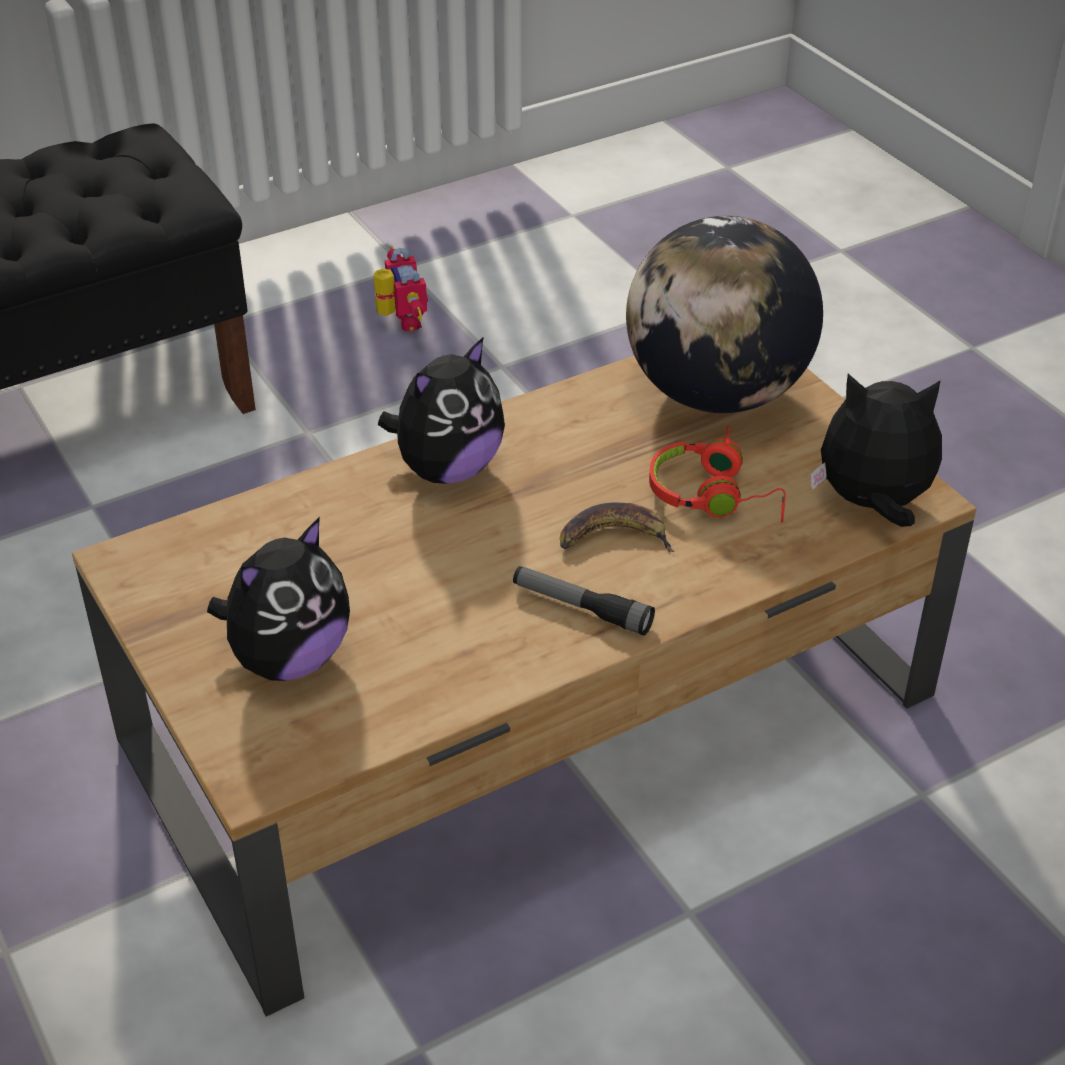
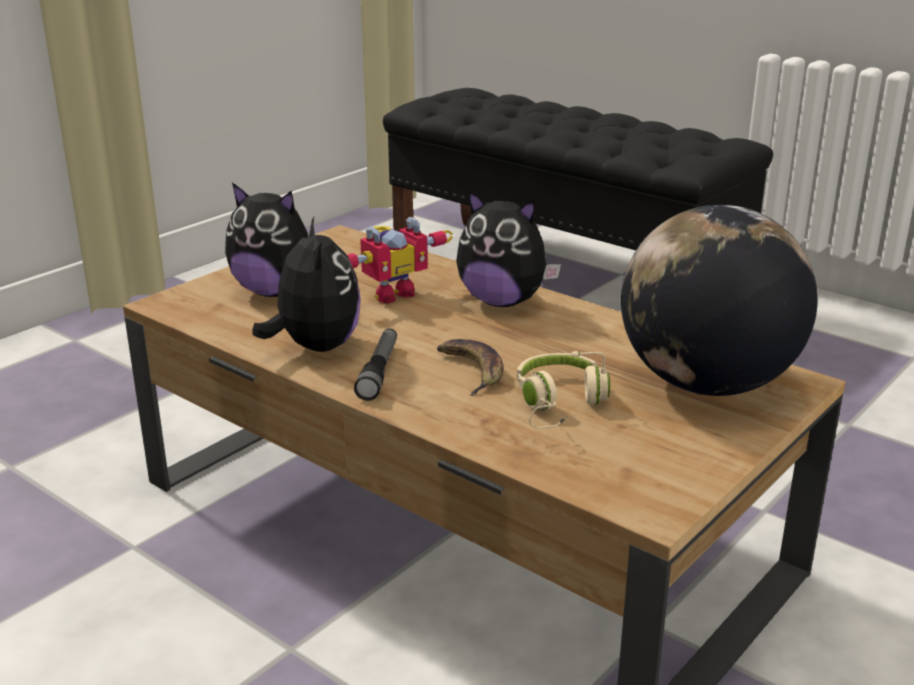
camera: 70 degrees right, 15 degrees down
toy robot [373,246,428,332] -> toy robot moved to [347,217,453,304]
red headphones [649,425,785,523] -> beige headphones [517,351,610,428]
plush toy [810,373,942,527] -> plush toy moved to [252,217,361,352]

